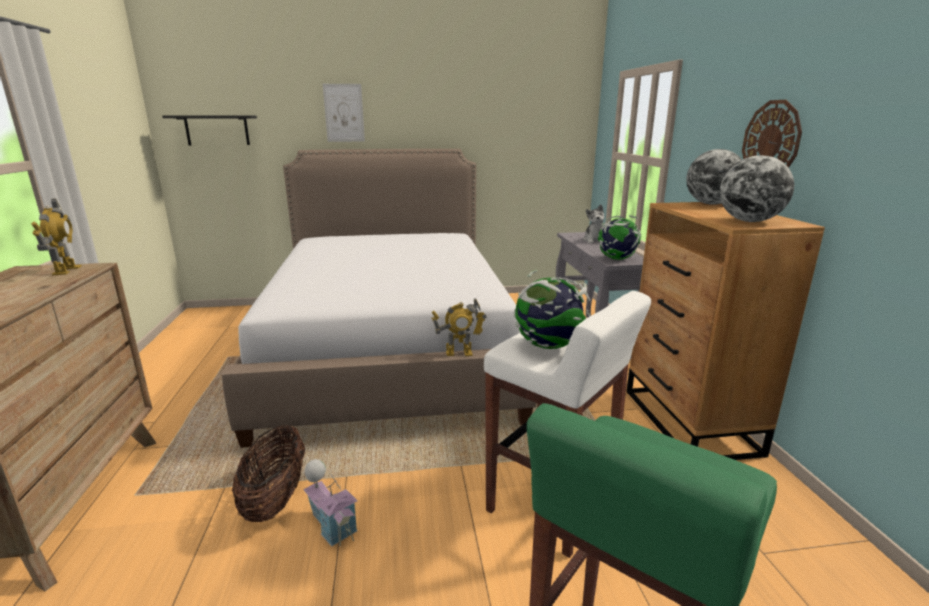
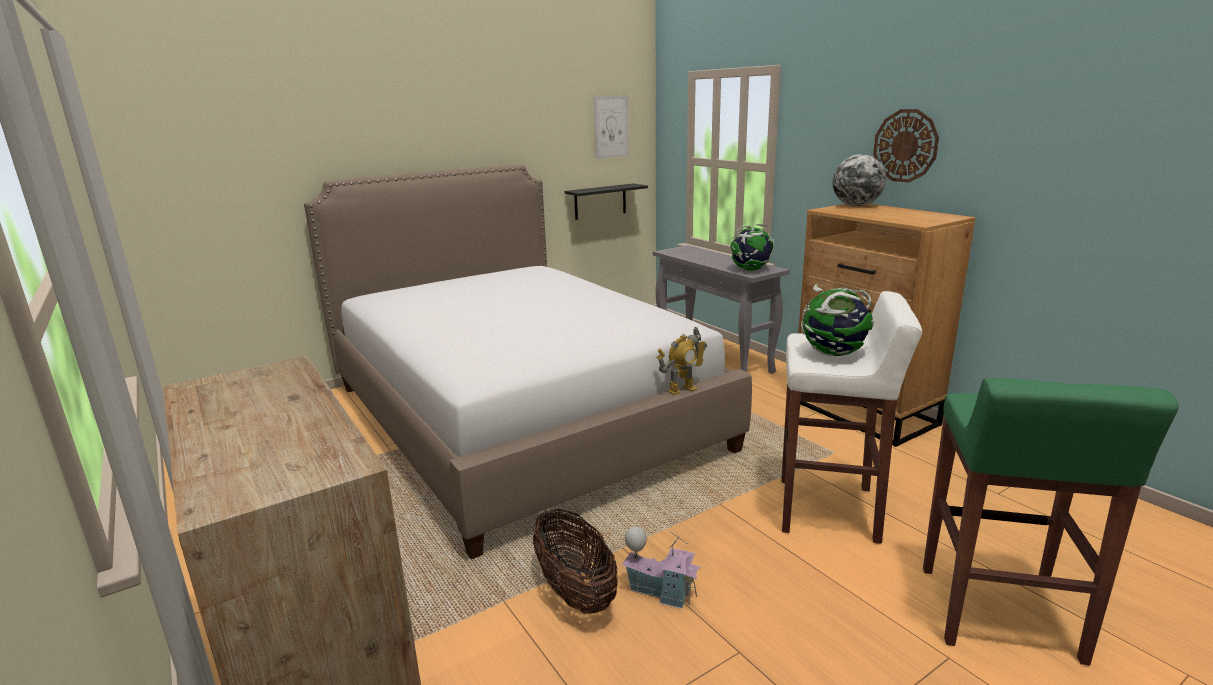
camera: 25 degrees left, 0 degrees up
toy robot [31,199,82,275] -> none
black shelf [162,115,257,145] -> black shelf moved to [565,183,648,220]
picture [323,84,365,142] -> picture moved to [594,96,629,159]
plush toy [583,204,604,244] -> none
globe [720,155,794,222] -> none

